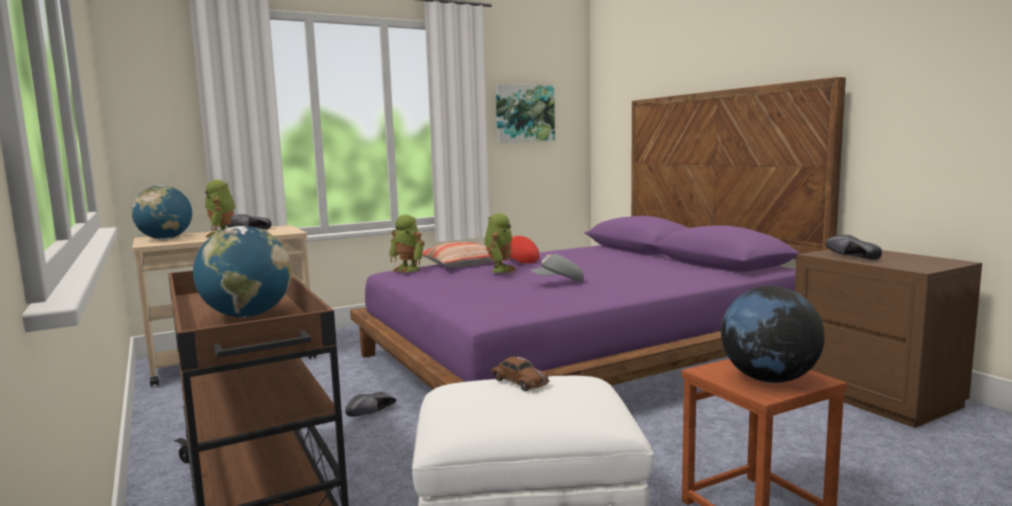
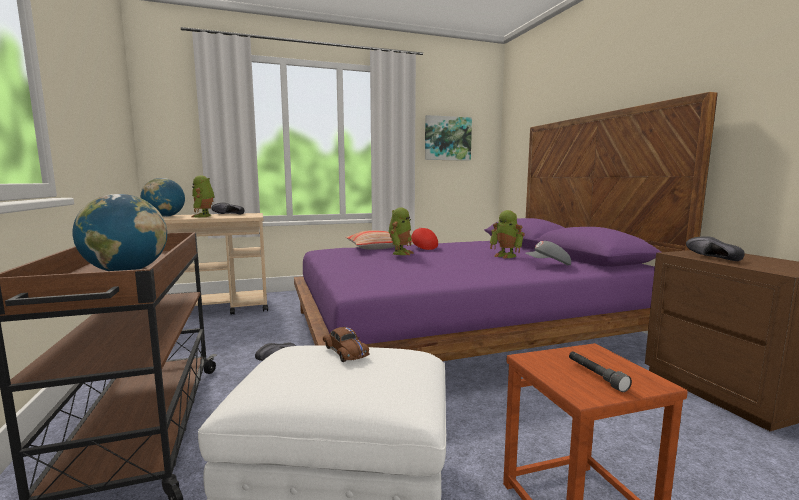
camera: 10 degrees right, 0 degrees up
toy robot [389,215,425,273] -> toy robot moved to [490,210,525,258]
grey cap [530,254,584,282] -> grey cap moved to [526,241,571,265]
globe [721,286,825,383] -> grey flashlight [569,351,632,392]

